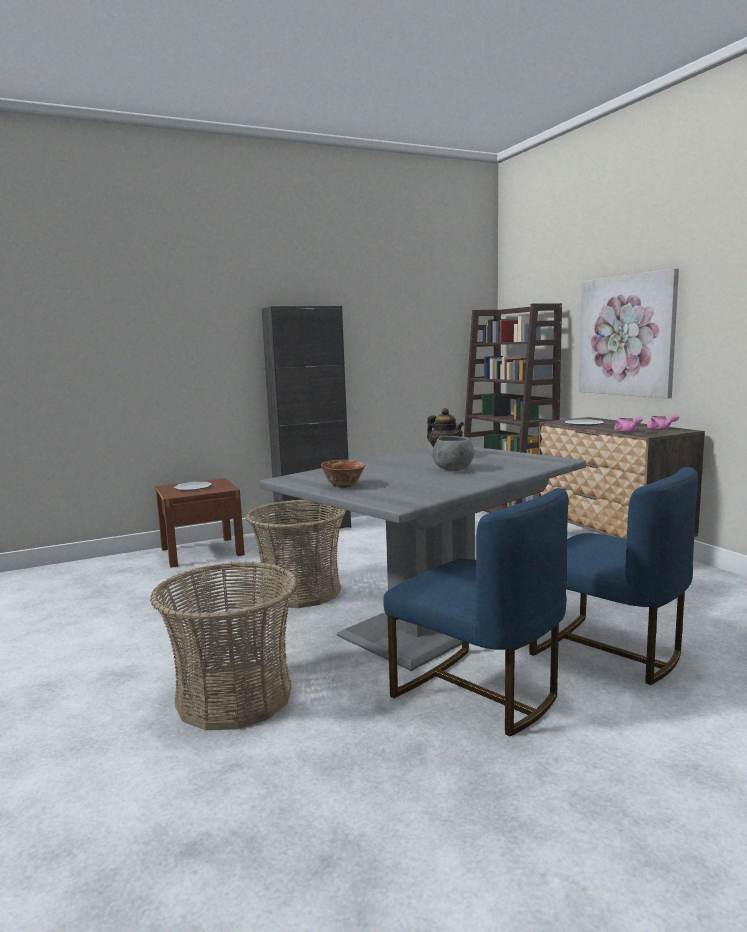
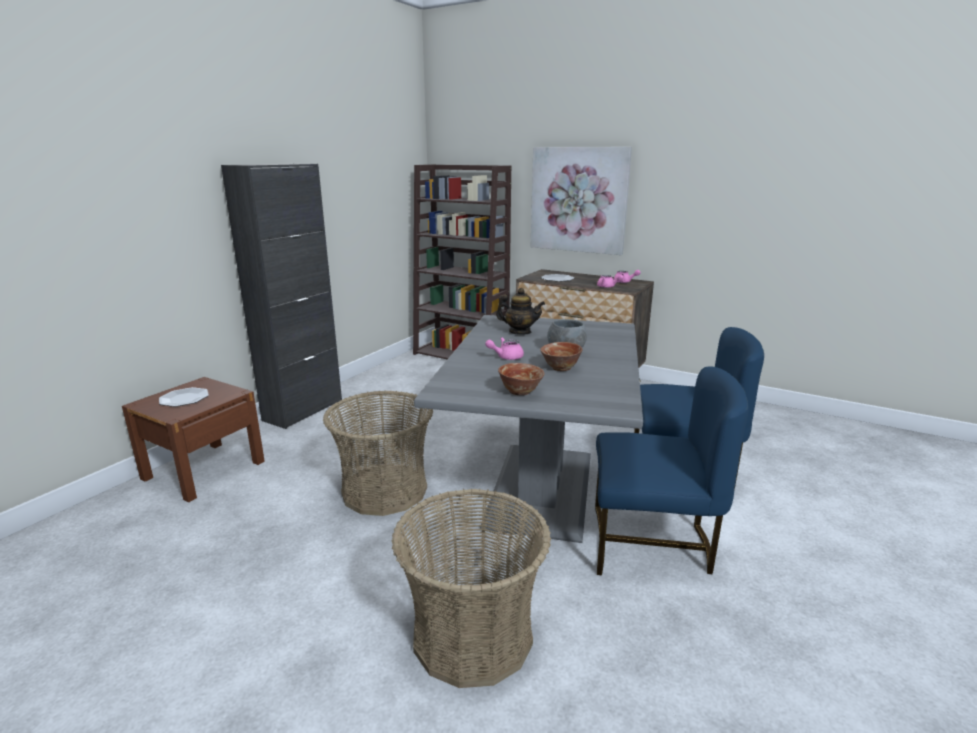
camera: 35 degrees left, 10 degrees up
none -> pink teapot [485,337,524,360]
none -> bowl [540,342,583,371]

